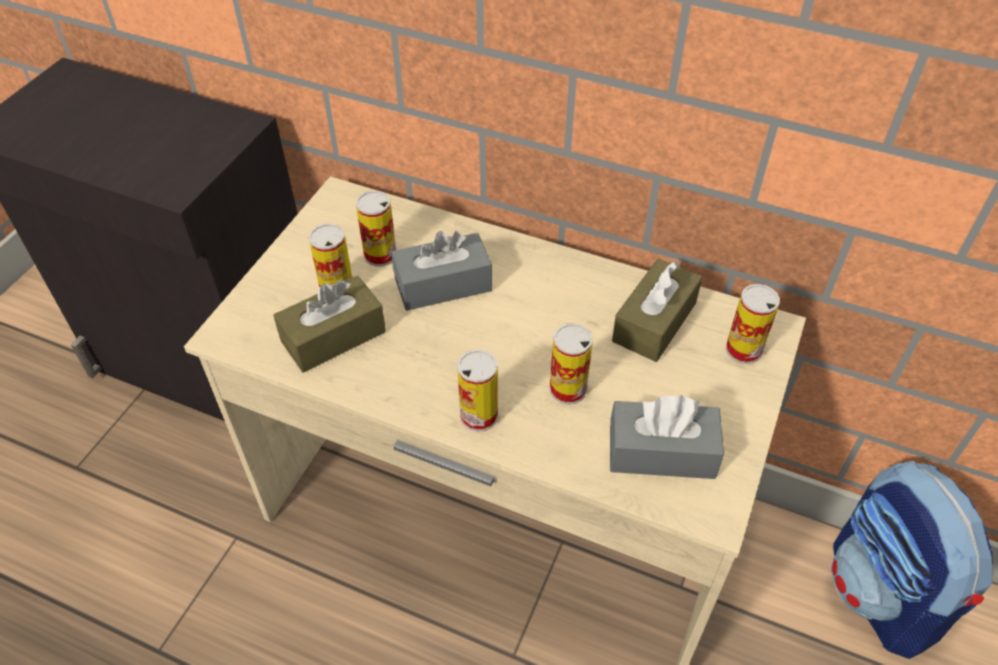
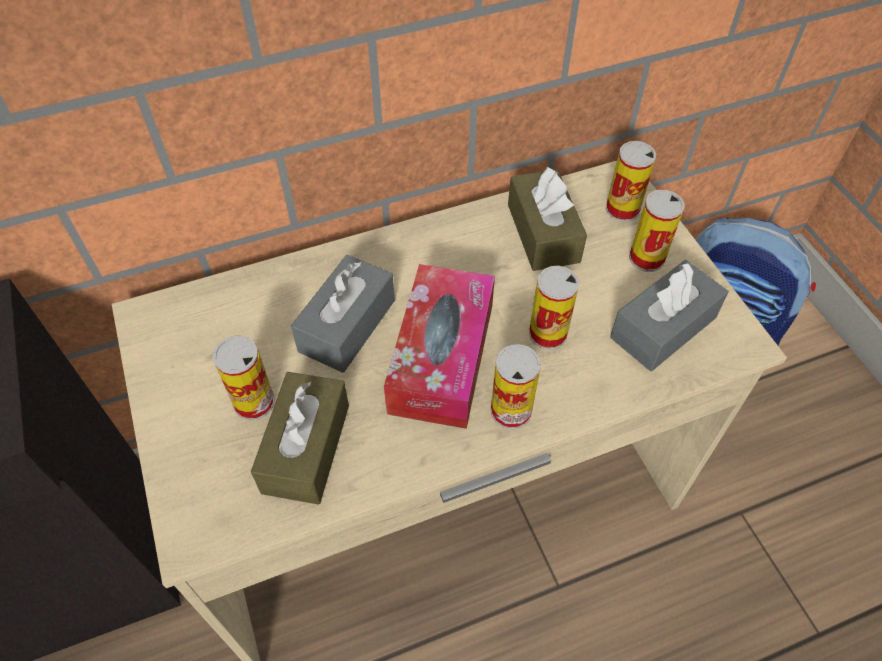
camera: 45 degrees left, 5 degrees up
can [356,191,396,267] -> can moved to [629,190,685,272]
none -> tissue box [384,264,495,429]

